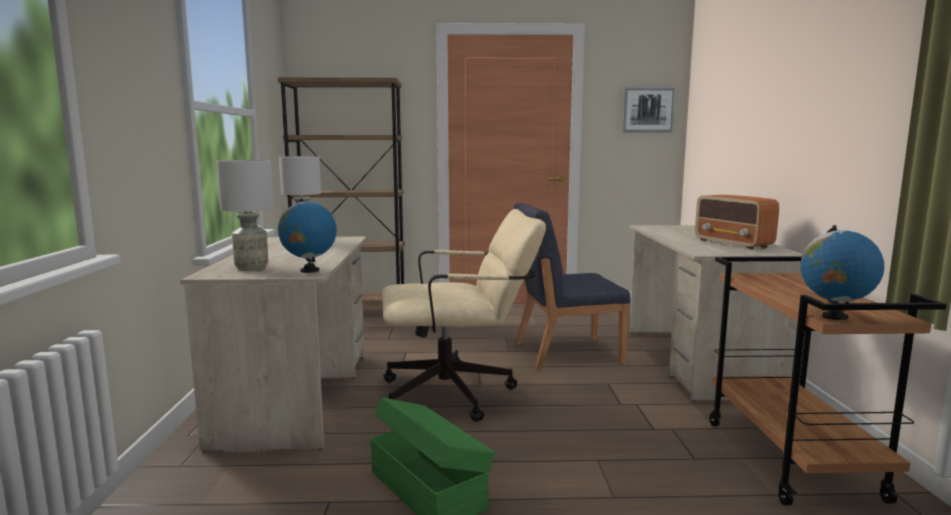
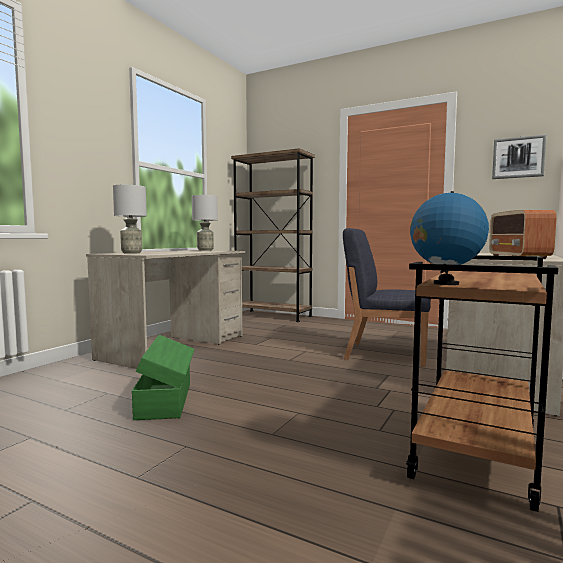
camera: 30 degrees right, 5 degrees down
globe [278,198,337,273] -> none
beige office chair [382,209,546,422] -> none

